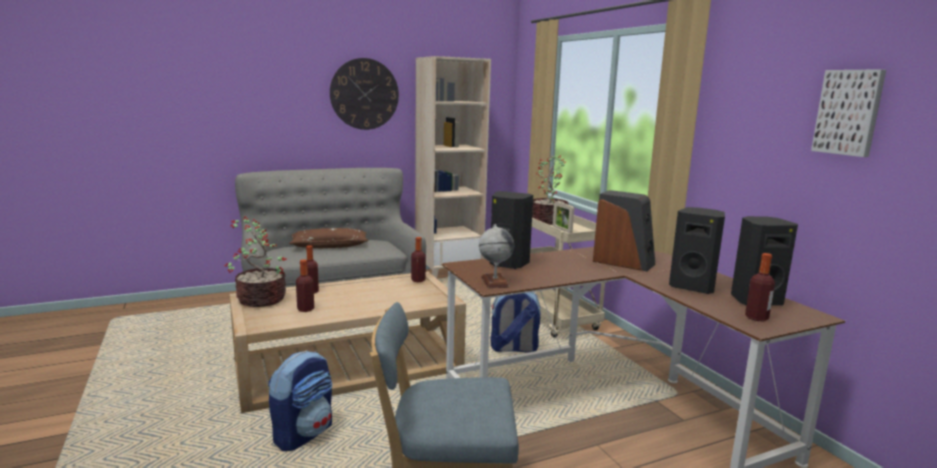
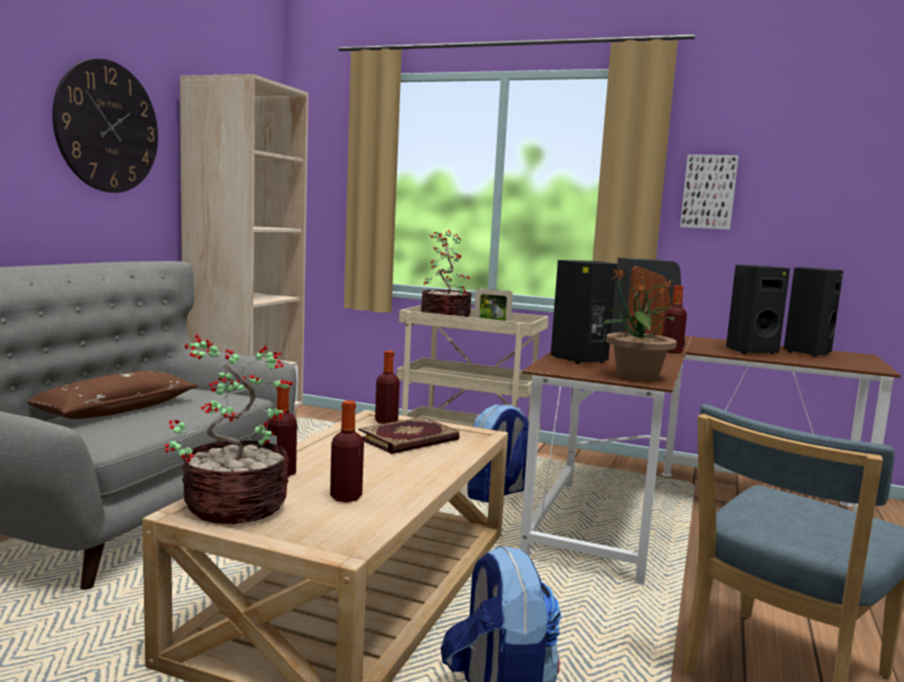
camera: 45 degrees left, 5 degrees down
globe [479,224,514,288] -> potted plant [602,268,685,381]
bottle [745,253,775,321] -> bottle moved to [663,285,687,353]
picture [811,69,886,157] -> picture moved to [680,154,739,230]
none -> book [358,417,460,454]

